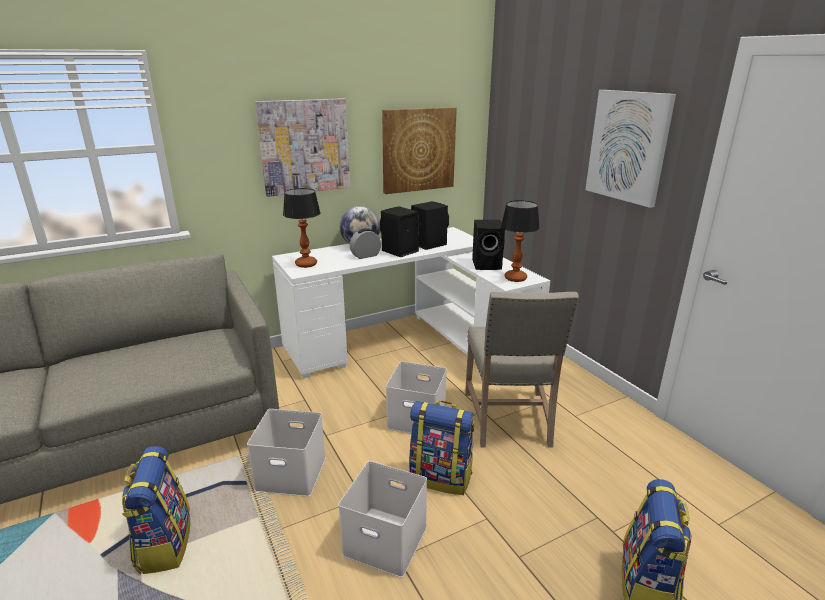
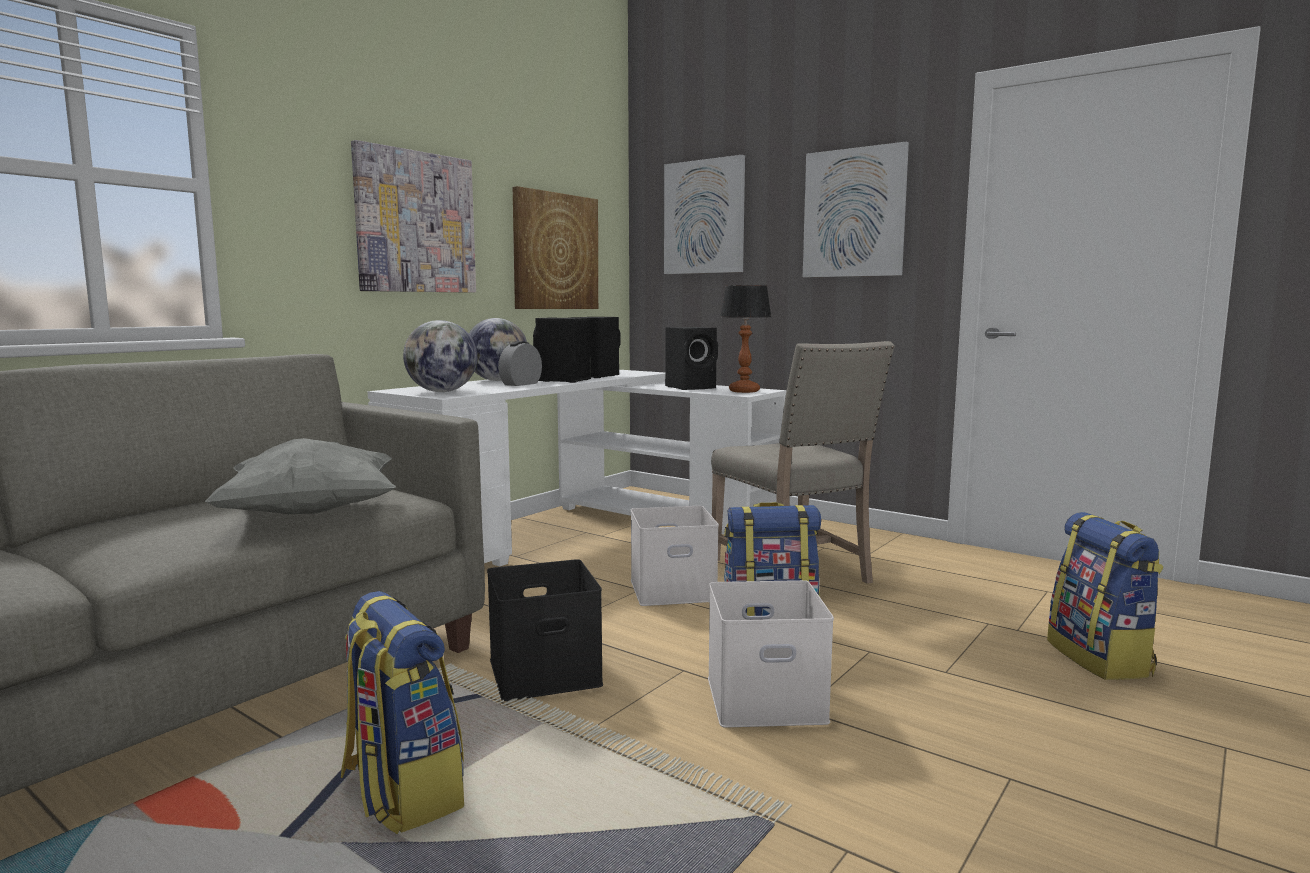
camera: 25 degrees left, 15 degrees down
white storage box [247,409,326,497] -> black storage box [487,559,603,701]
table lamp [283,188,321,268] -> globe [403,320,477,392]
none -> grey pillow [205,438,396,514]
none -> picture [664,155,745,274]

